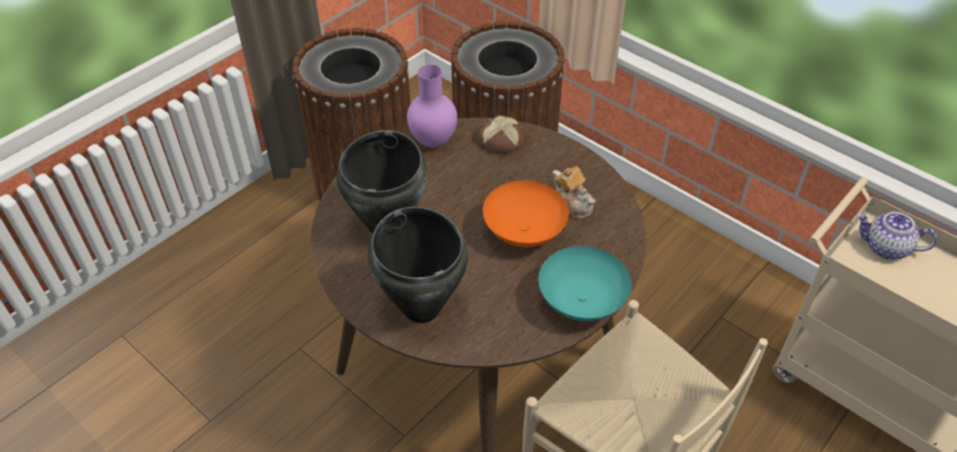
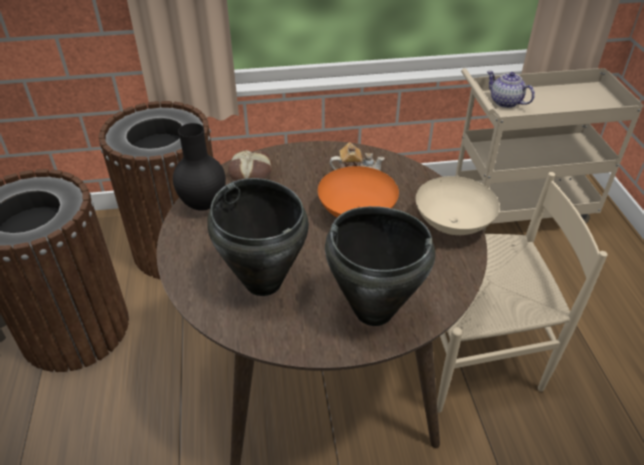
camera: 50 degrees left, 5 degrees down
purple vase [407,64,457,147] -> black vase [173,123,226,211]
turquoise bowl [538,246,631,321] -> beige bowl [416,176,500,235]
teapot [856,212,937,260] -> teapot turned 75 degrees clockwise [487,71,535,108]

